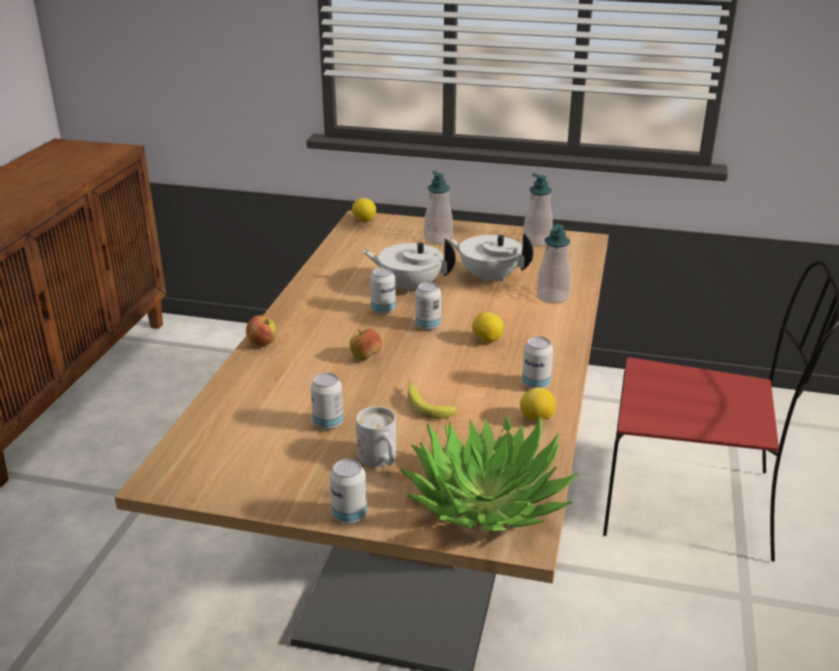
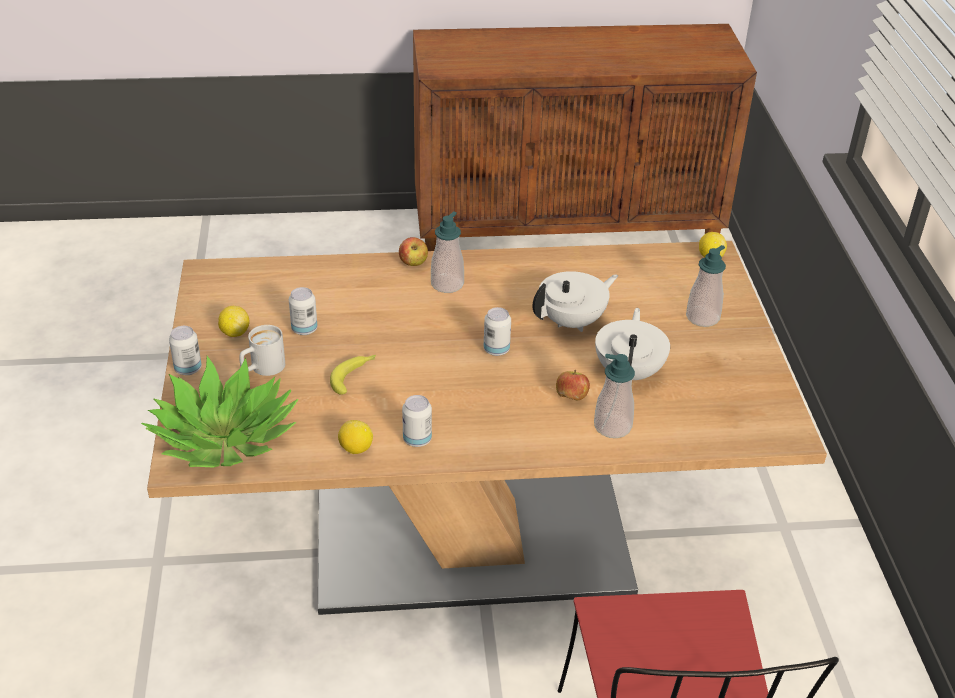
camera: 70 degrees right, 10 degrees up
apple [350,329,382,360] -> apple moved to [556,370,590,400]
white teapot [362,238,456,294] -> white teapot turned 60 degrees clockwise [533,271,618,332]
can [370,267,396,314] -> none
lemon [472,312,503,342] -> lemon moved to [218,306,249,337]
soap dispenser [523,173,553,246] -> soap dispenser moved to [431,211,464,293]

